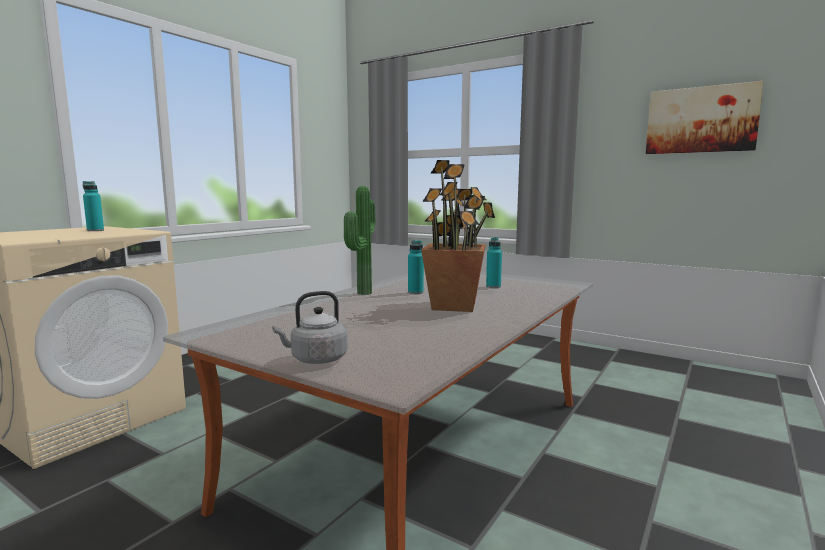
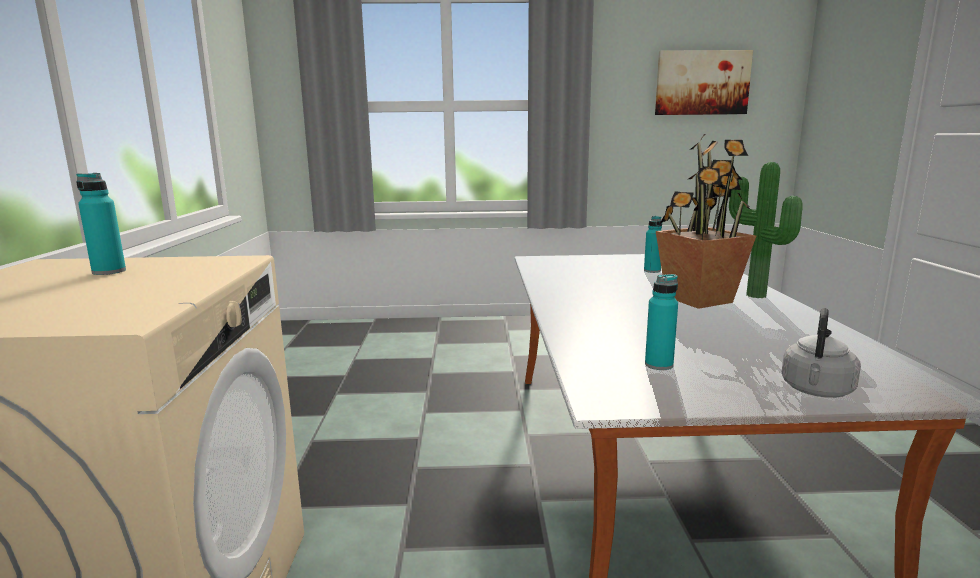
camera: 35 degrees left, 5 degrees up
potted plant [344,186,375,295] -> potted plant moved to [729,162,803,298]
turquoise bottle [408,240,424,294] -> turquoise bottle moved to [645,274,678,370]

